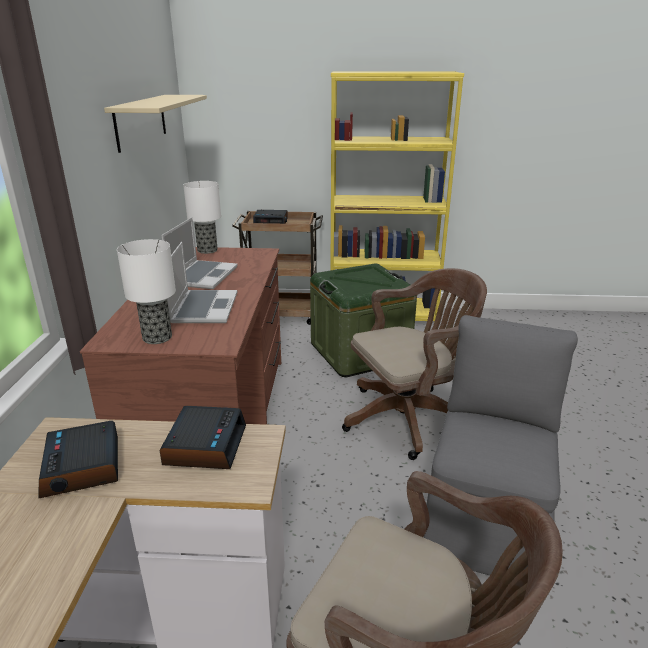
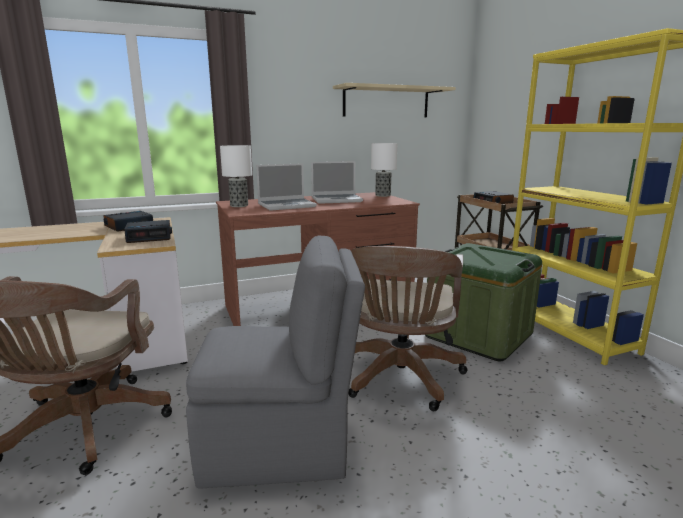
camera: 65 degrees right, 10 degrees down
brown office chair [342,268,487,460] -> brown office chair turned 60 degrees clockwise [349,246,468,411]

